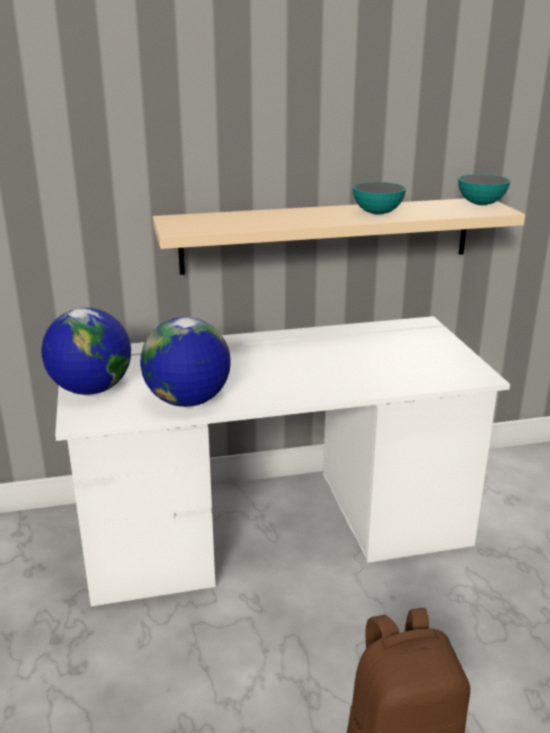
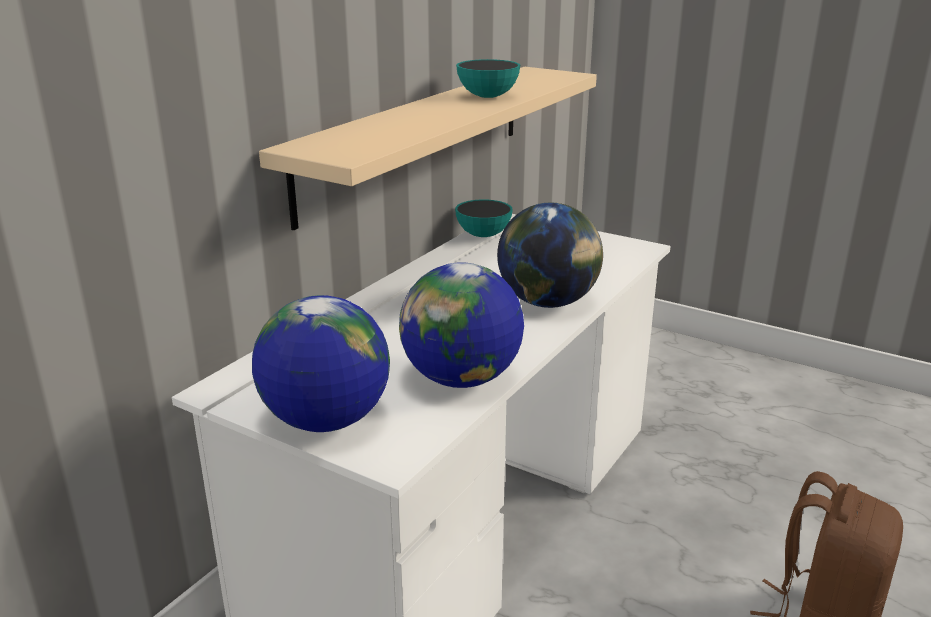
camera: 45 degrees left, 0 degrees up
bowl [458,174,510,205] -> bowl moved to [455,199,513,237]
none -> globe [497,202,603,308]

